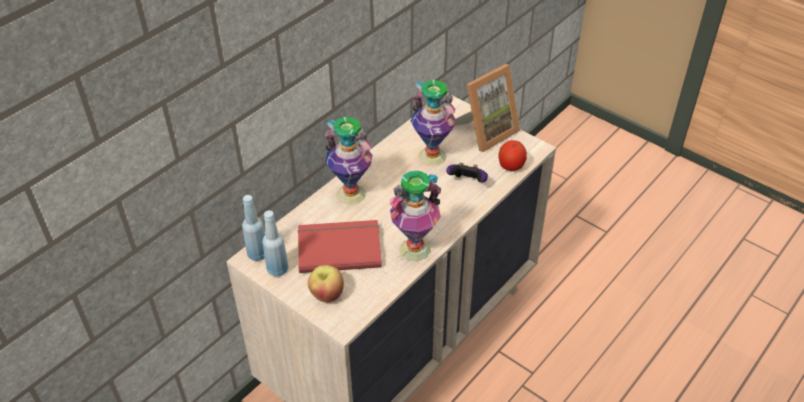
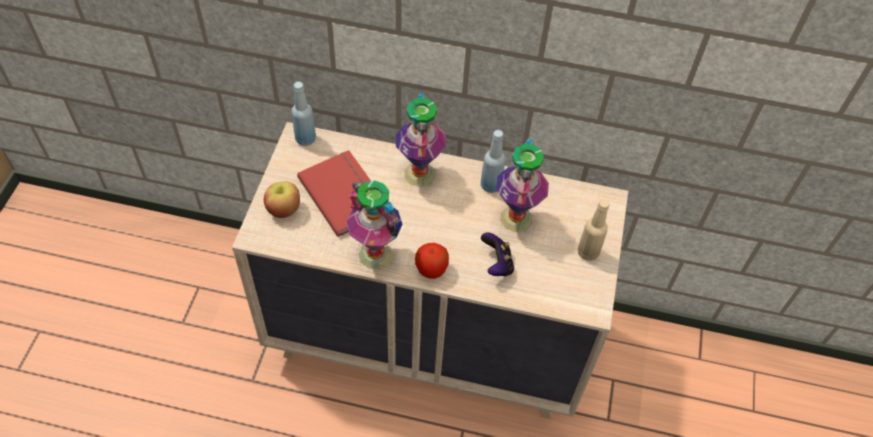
camera: 60 degrees right, 10 degrees up
blue bottle [262,210,288,277] -> blue bottle moved to [481,130,506,193]
picture frame [454,64,520,152] -> beige bottle [577,199,609,261]
apple [498,140,527,171] -> apple moved to [415,243,449,279]

